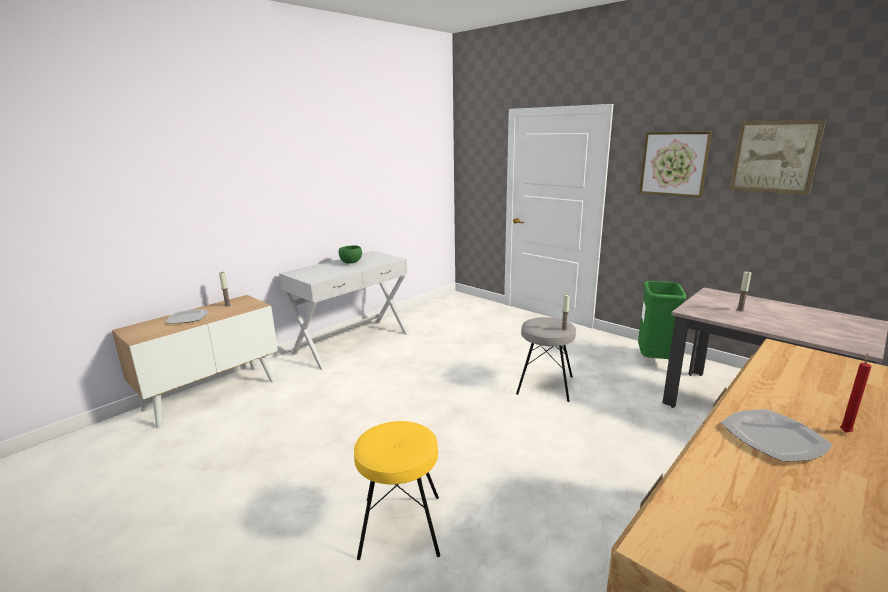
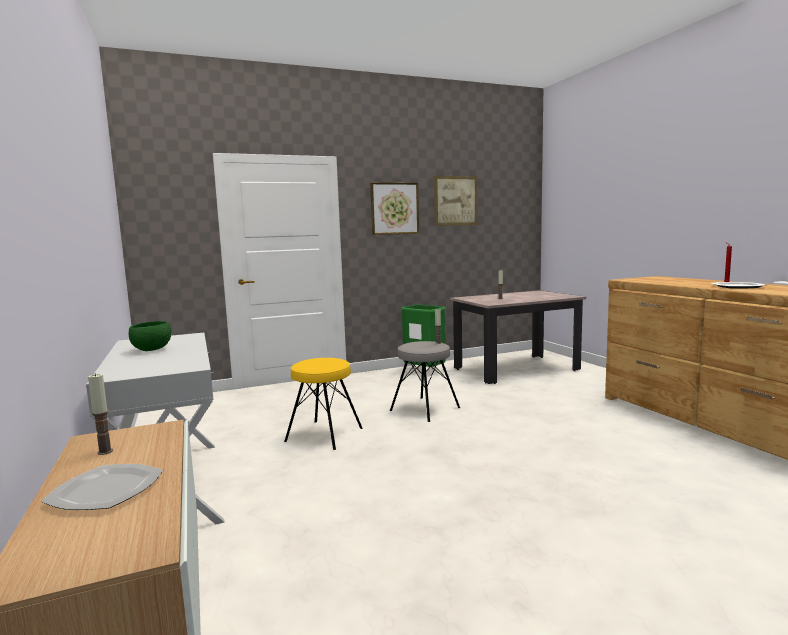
camera: 65 degrees left, 10 degrees down
yellow stool [354,421,440,560] -> yellow stool moved to [284,358,363,450]

